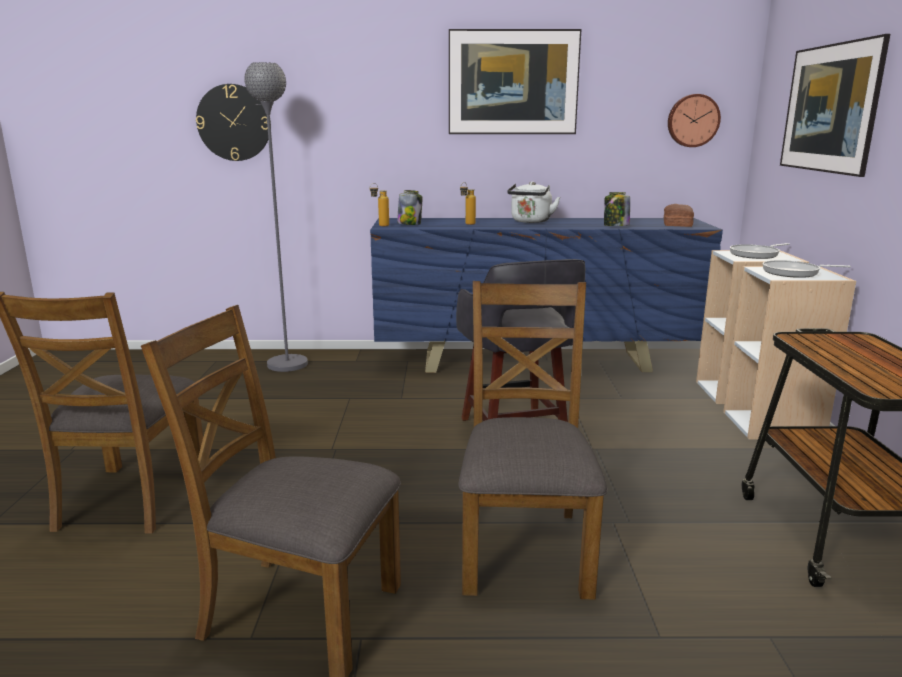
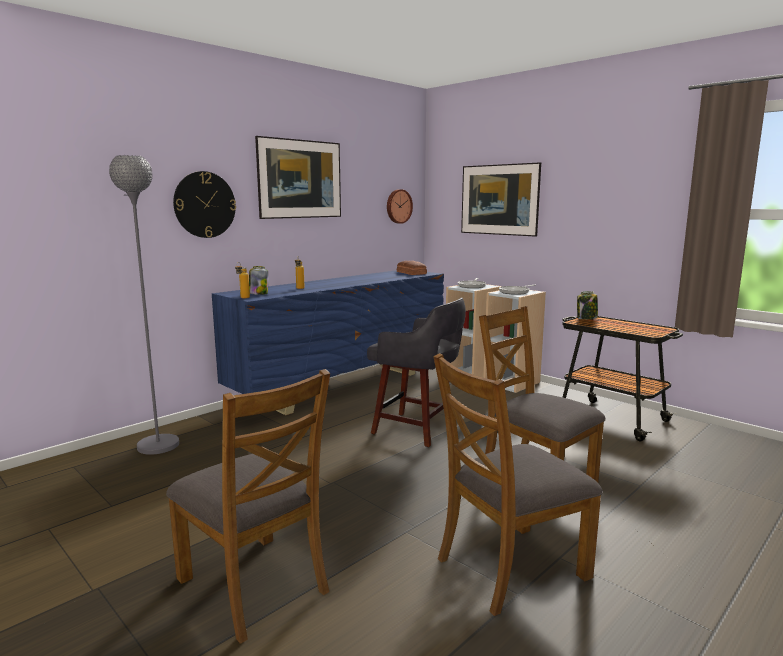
camera: 45 degrees left, 5 degrees down
wall clock [196,84,271,161] -> wall clock moved to [173,171,236,238]
white kettle [507,182,560,223] -> none
jar [604,192,630,226] -> jar moved to [577,291,598,319]

